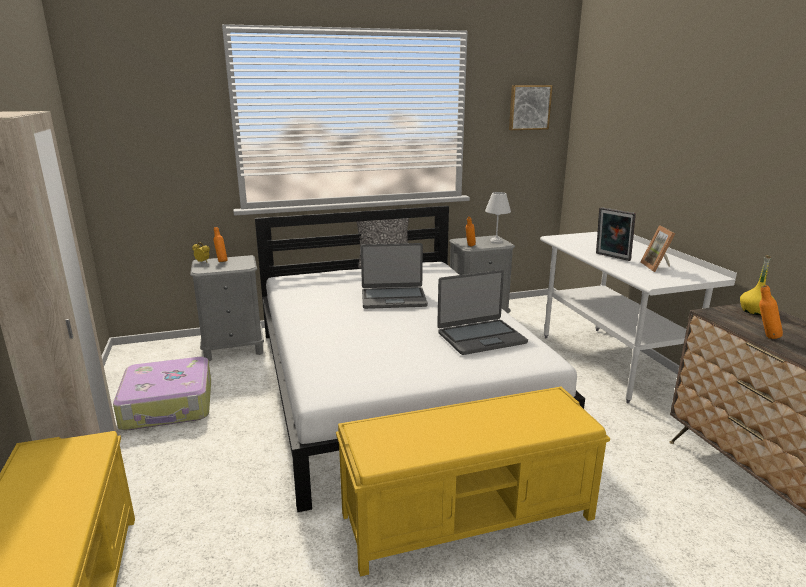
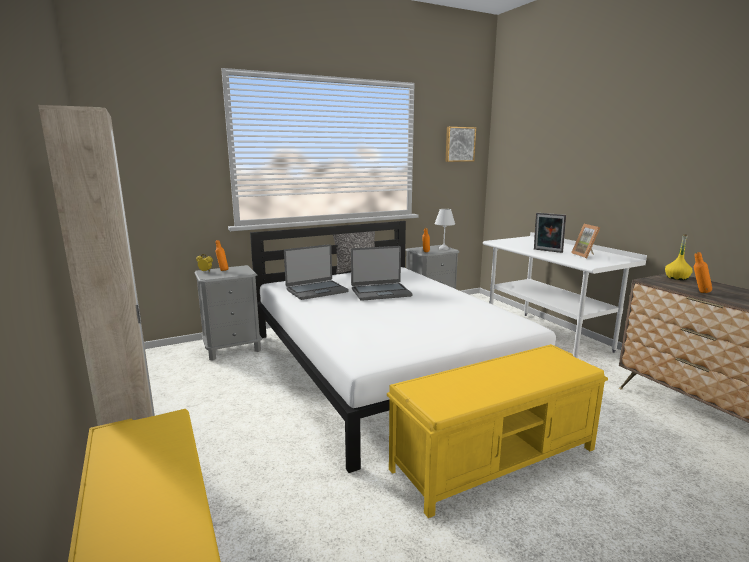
camera: 10 degrees left, 5 degrees down
suitcase [113,357,211,430] -> none
laptop [437,270,528,355] -> laptop moved to [284,244,349,300]

